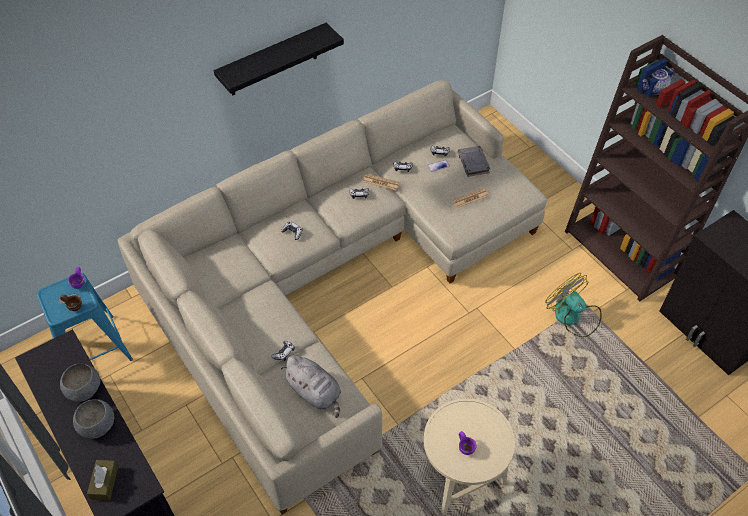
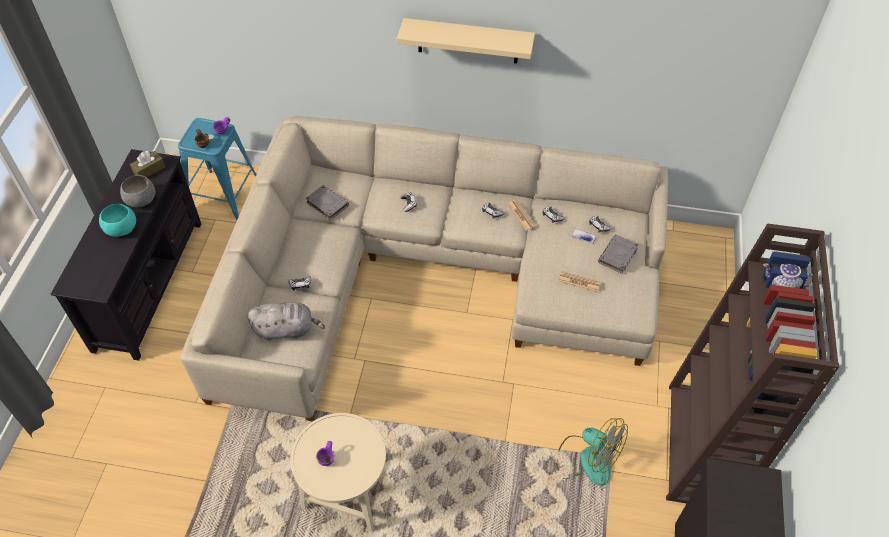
camera: 45 degrees right, 0 degrees up
grey bowl [73,399,114,439] -> turquoise bowl [99,204,136,237]
brown tissue box [87,460,118,501] -> brown tissue box moved to [130,151,166,177]
black shelf [214,23,344,95] -> beige shelf [397,18,535,63]
grey plush toy [281,355,341,418] -> grey plush toy turned 90 degrees counterclockwise [247,302,325,341]
fan [545,273,602,337] -> fan turned 120 degrees clockwise [556,418,628,486]
none -> grey book [305,185,349,220]

